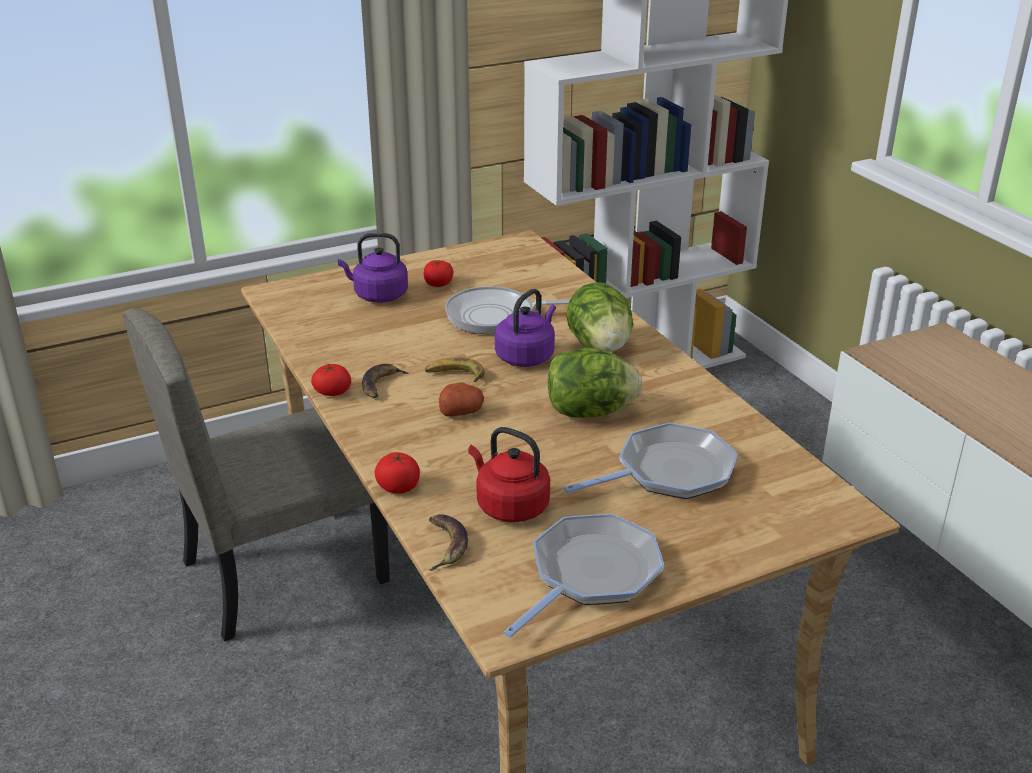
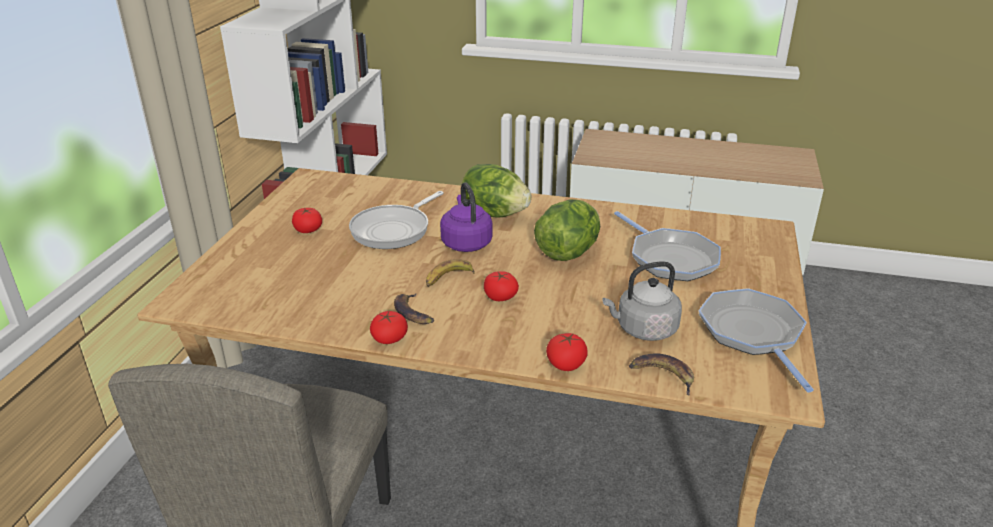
camera: 50 degrees left, 0 degrees up
purple kettle [338,233,408,303] -> none
potato [439,382,484,417] -> tomato [484,271,519,301]
red kettle [468,427,550,522] -> grey kettle [602,261,682,341]
frying pan [564,423,737,499] -> frying pan turned 135 degrees clockwise [614,211,721,281]

